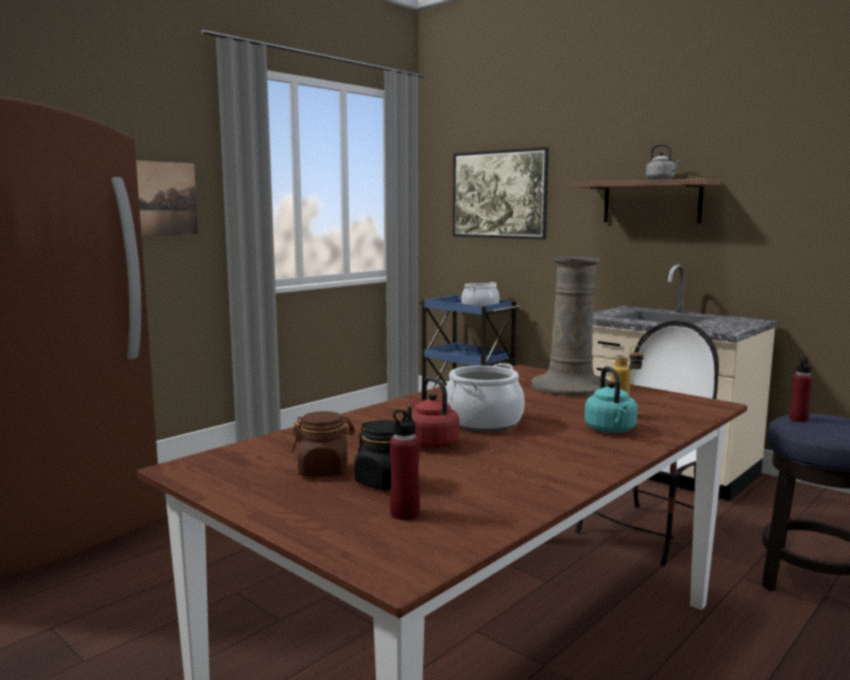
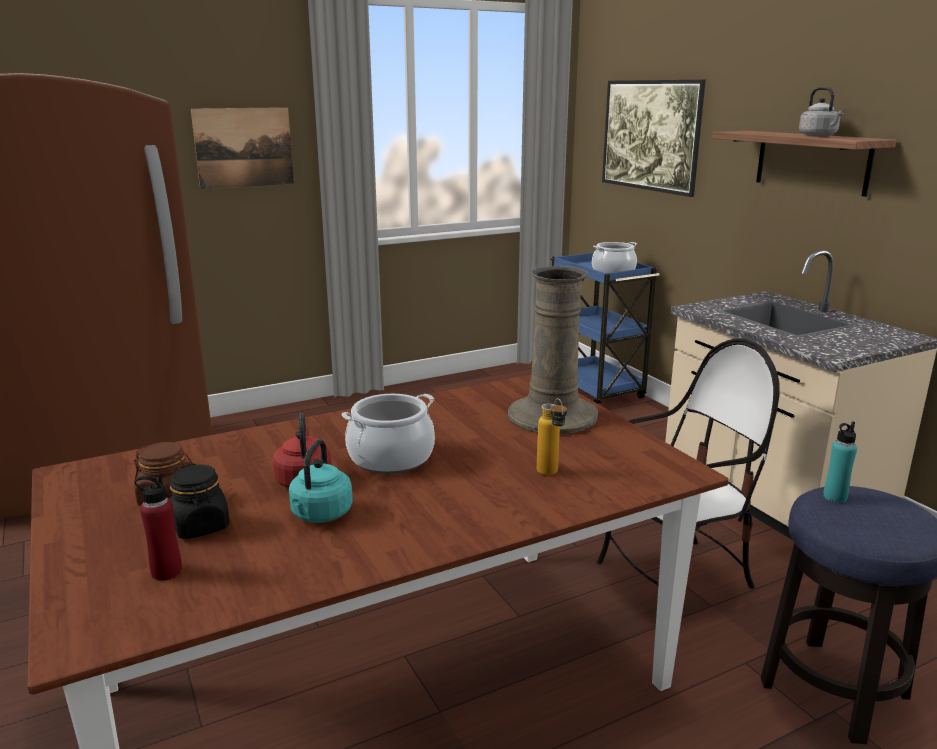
camera: 20 degrees right, 10 degrees up
turquoise kettle [584,366,638,433] -> turquoise kettle moved to [289,439,353,523]
red bottle [789,357,813,422] -> turquoise bottle [823,422,857,503]

